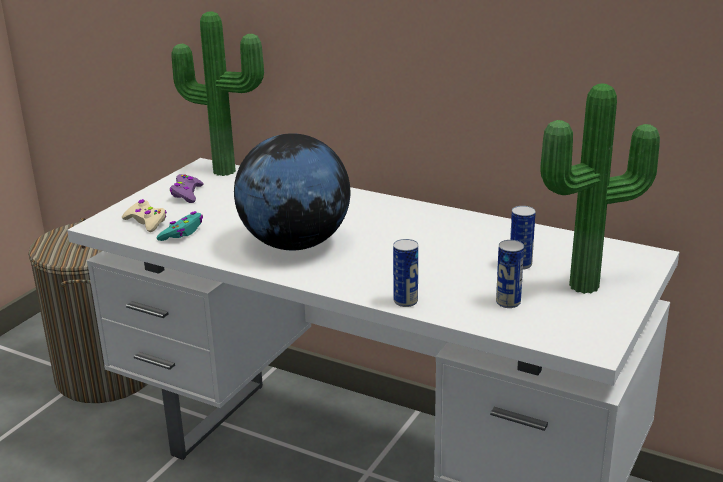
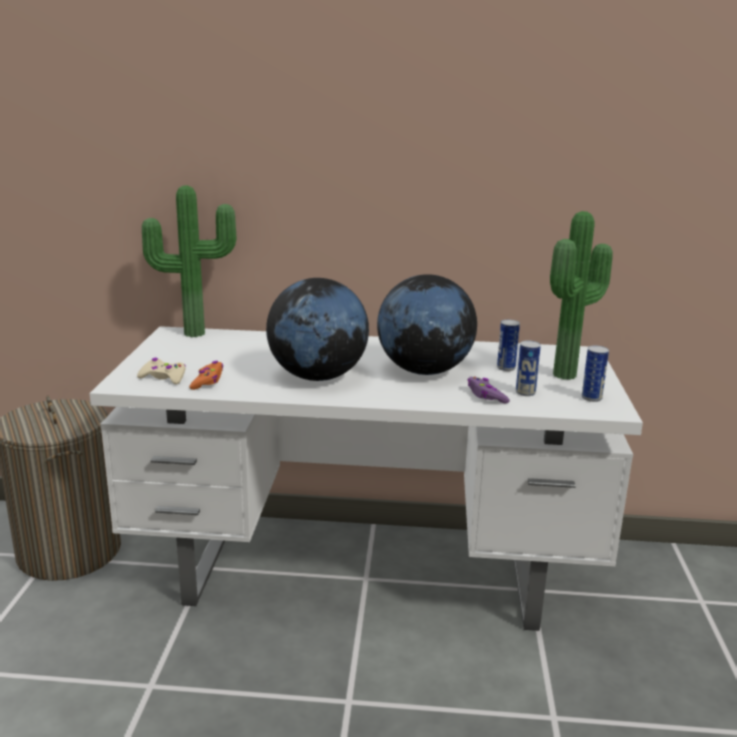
camera: 25 degrees left, 5 degrees down
turquoise game controller [156,211,203,241] -> orange game controller [189,361,223,390]
purple game controller [170,174,204,203] -> purple game controller moved to [468,377,510,404]
can [393,239,418,307] -> can moved to [582,346,609,402]
none -> globe [377,274,477,375]

